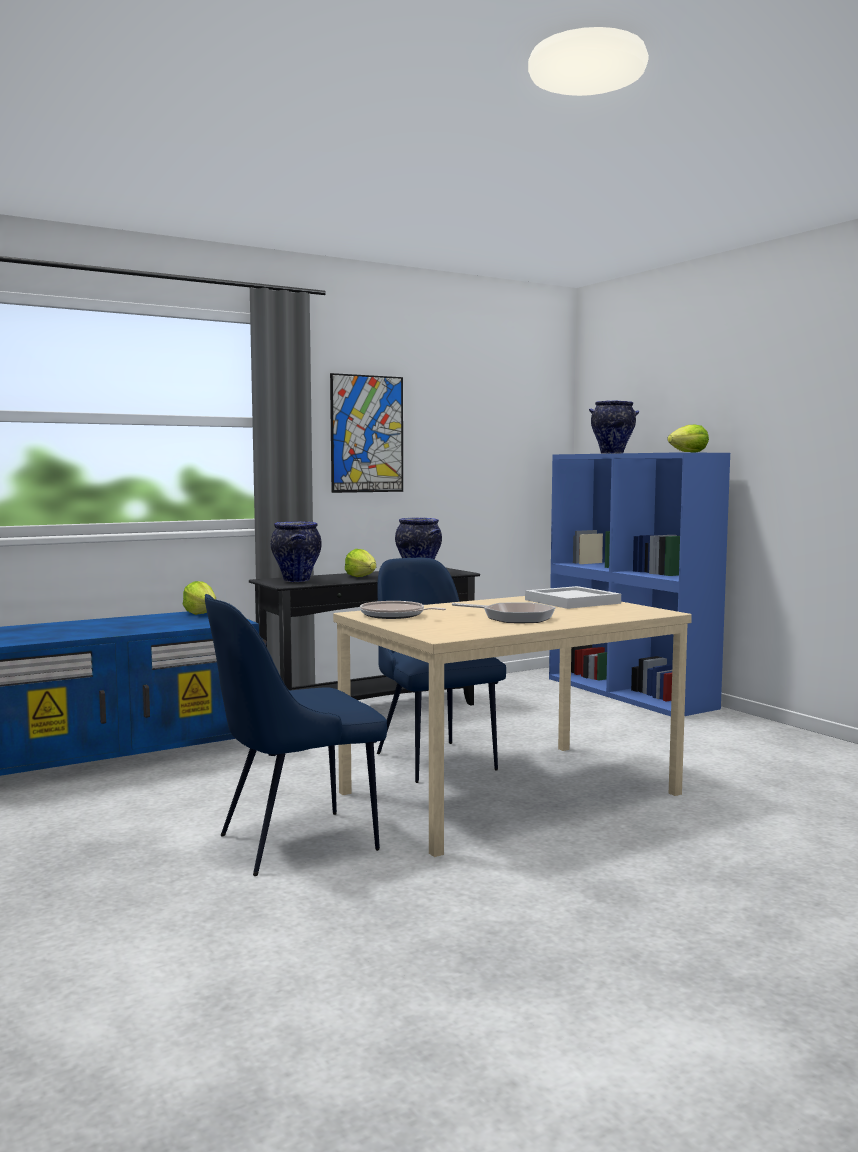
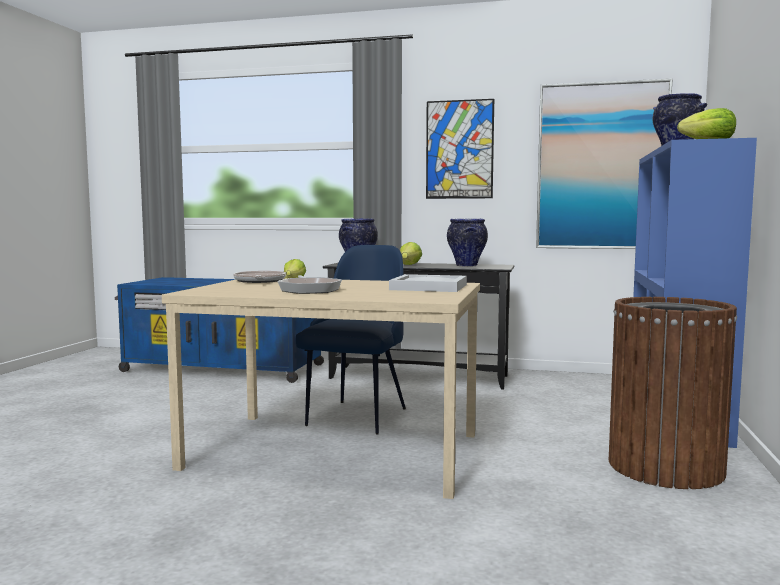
camera: 45 degrees right, 0 degrees up
blue chair [205,594,387,876] -> none
none -> picture [536,79,673,249]
none -> brown trash can [609,297,737,489]

